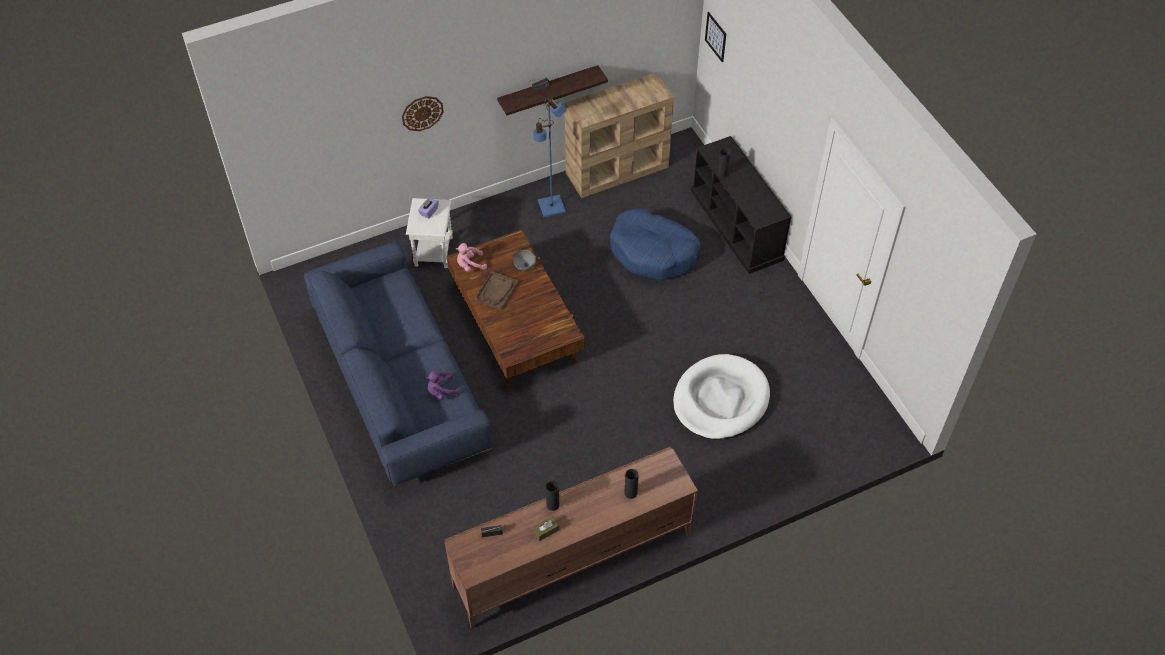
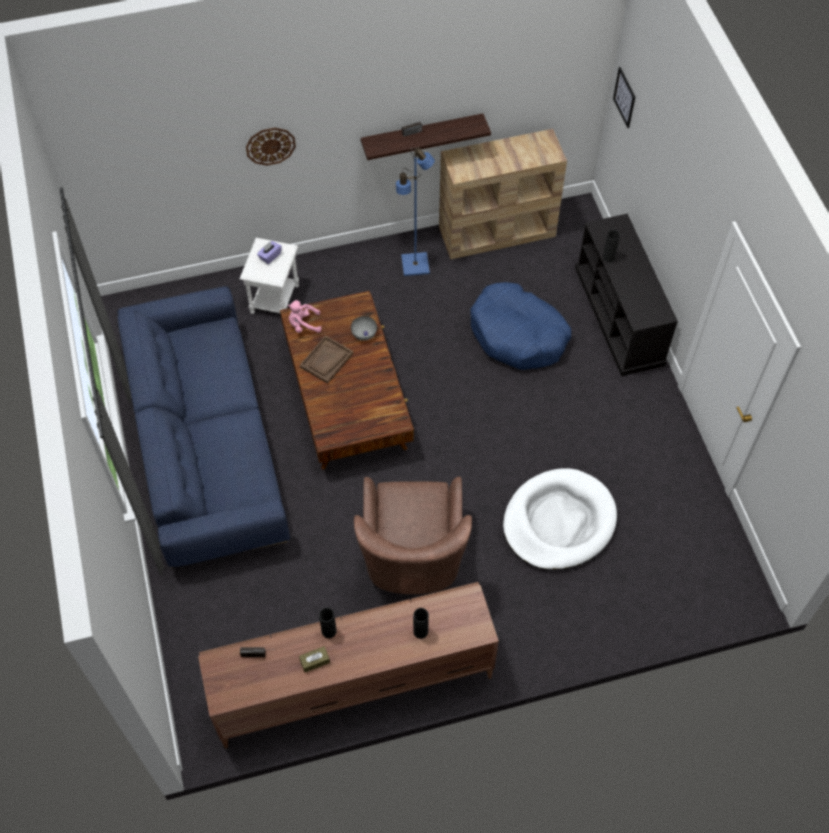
camera: 10 degrees right, 5 degrees up
purple plush toy [426,371,461,400] -> none
none -> brown armchair [354,477,472,594]

